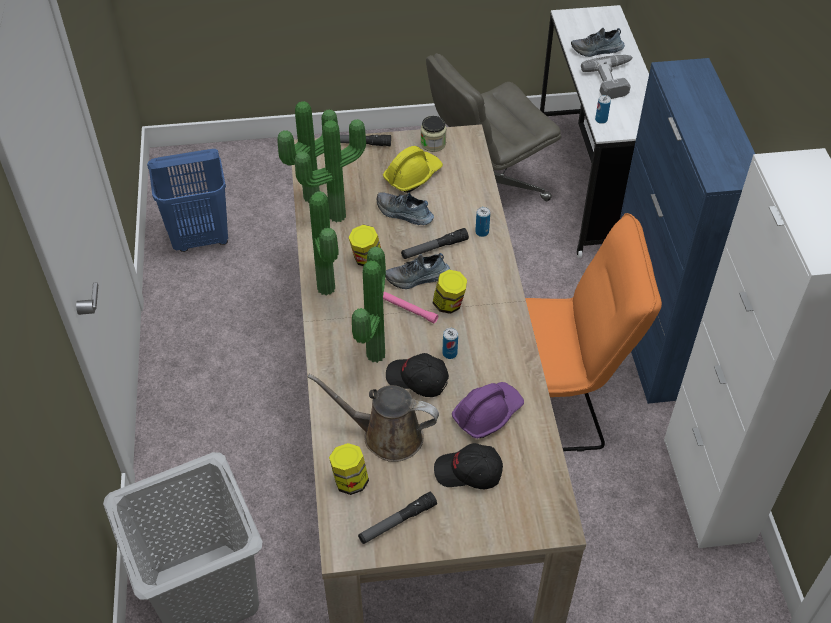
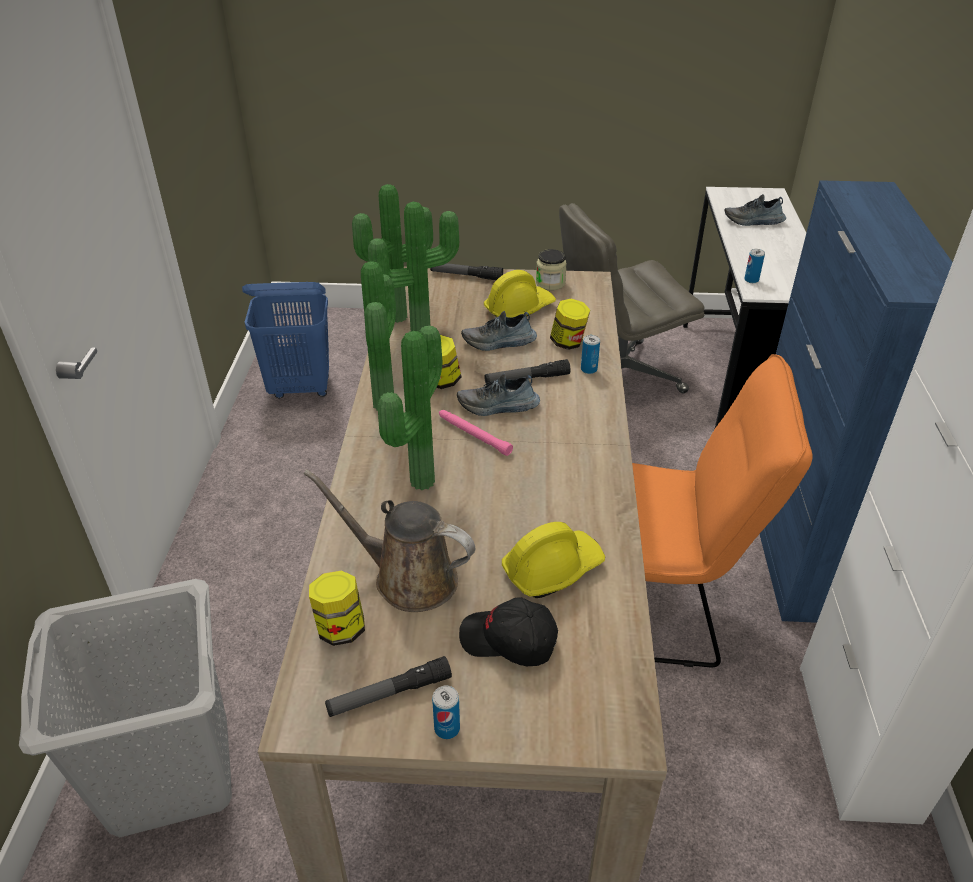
camera: 10 degrees right, 10 degrees down
shoe [377,192,434,225] -> shoe turned 45 degrees counterclockwise [461,311,537,351]
black cap [386,353,449,397] -> none
jar [433,270,467,314] -> jar moved to [550,299,590,350]
can [442,328,458,359] -> can moved to [432,685,460,739]
purple hard hat [452,382,524,439] -> yellow hard hat [502,522,605,598]
power drill [581,55,633,99] -> none

